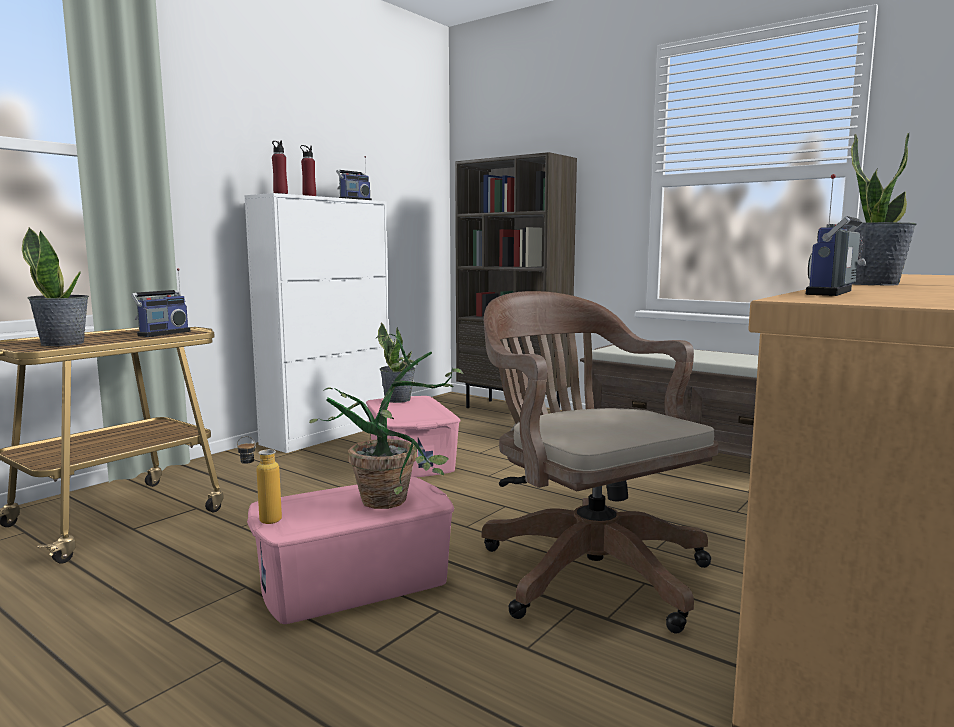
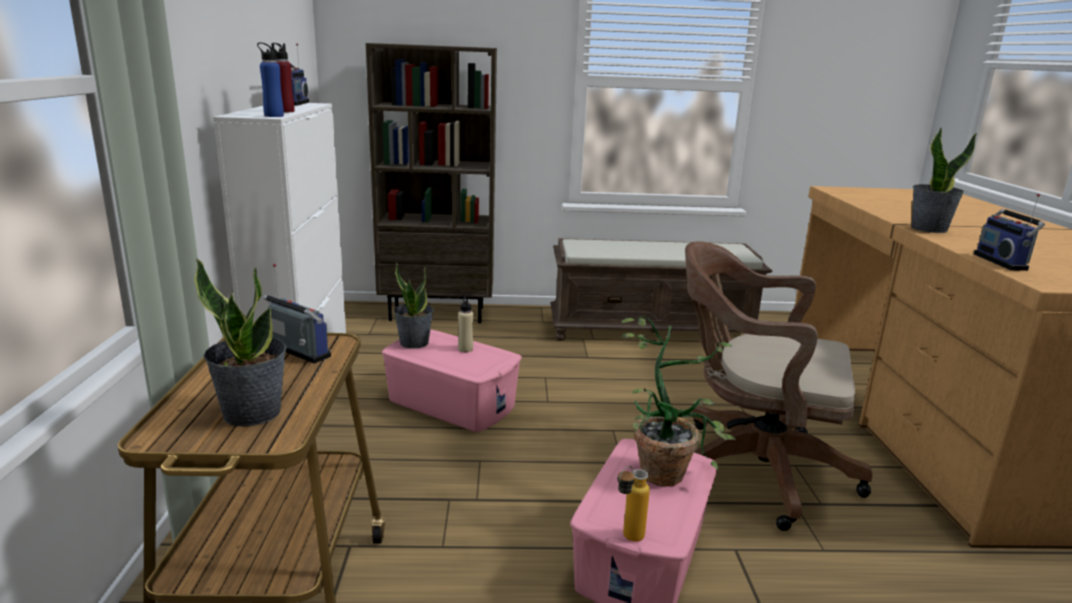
camera: 40 degrees left, 10 degrees up
radio [131,268,190,337] -> radio turned 45 degrees counterclockwise [263,264,331,364]
red bottle [272,140,288,194] -> blue bottle [257,42,284,117]
none -> beige bottle [458,296,473,352]

